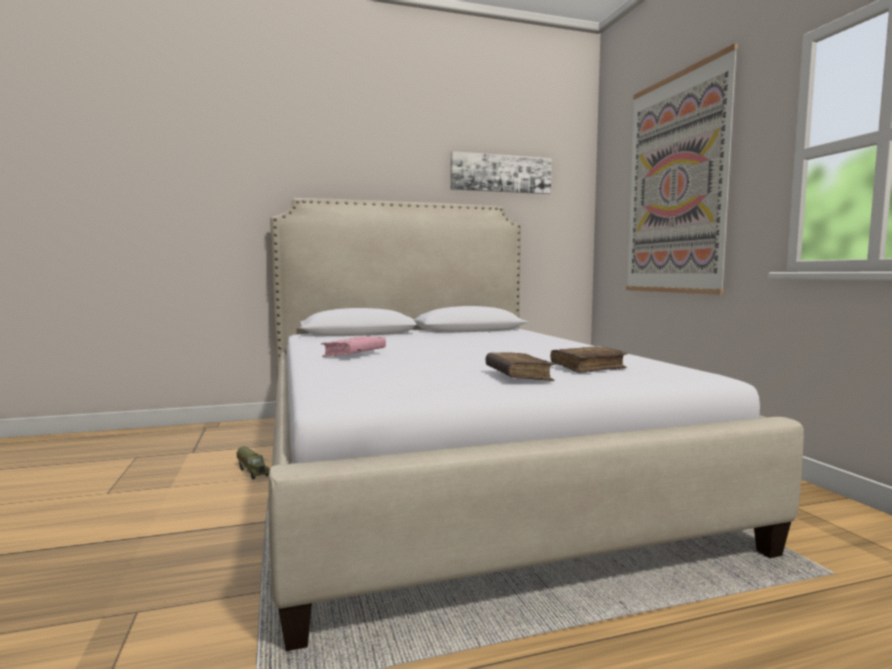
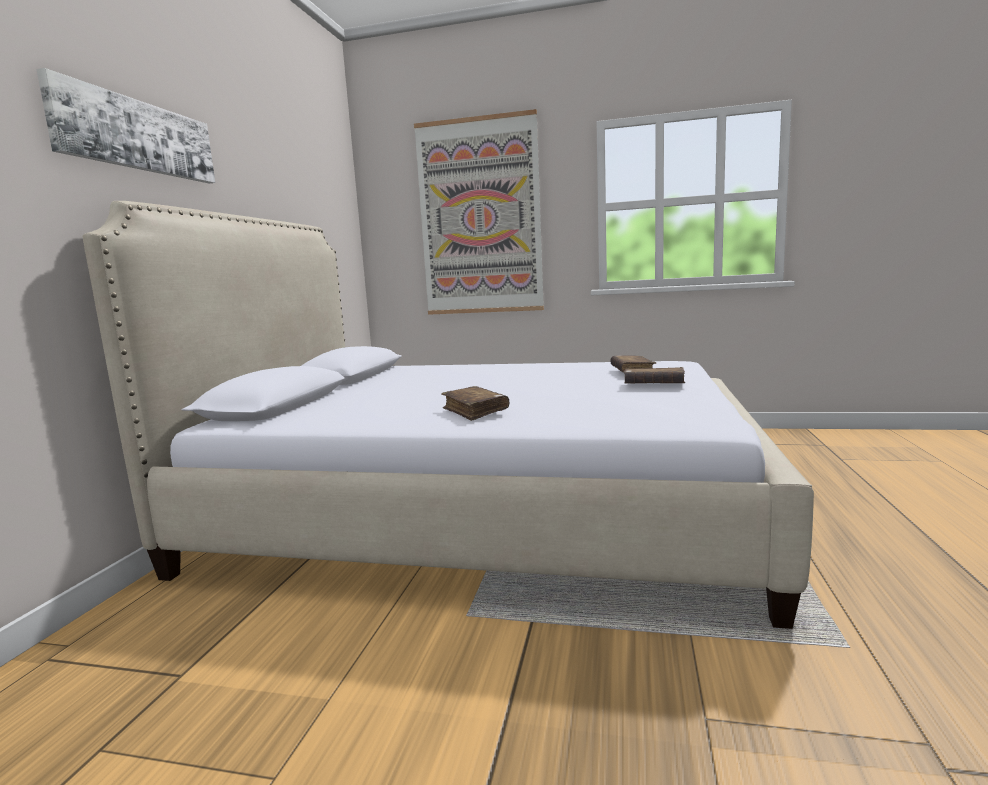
camera: 60 degrees left, 5 degrees up
toy truck [237,446,270,480] -> none
pink book [321,336,386,357] -> brown book [441,386,510,421]
picture [451,151,551,194] -> picture moved to [36,68,215,183]

